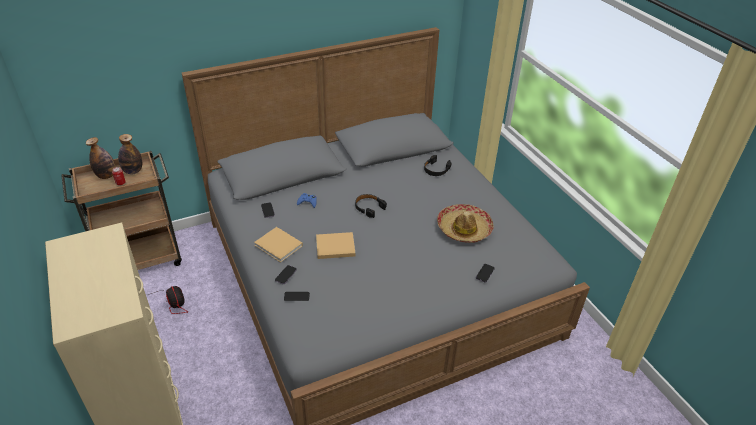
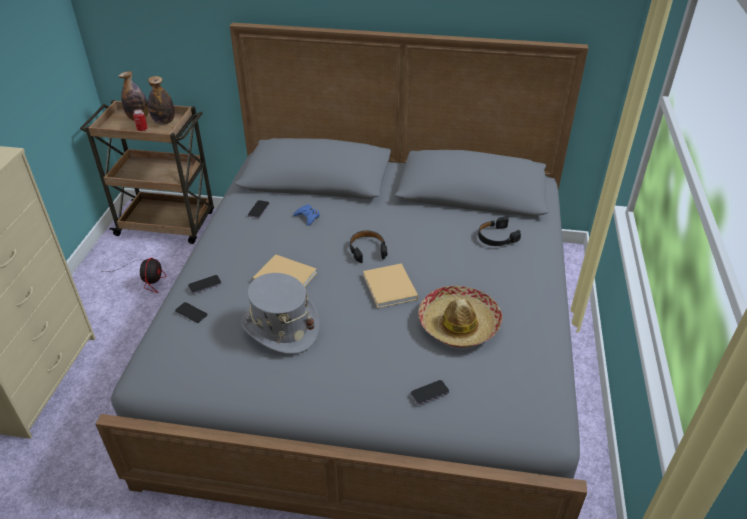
camera: 35 degrees right, 0 degrees up
beige book [254,227,303,263] -> beige book moved to [363,263,418,308]
none -> grey hat [241,273,319,354]

